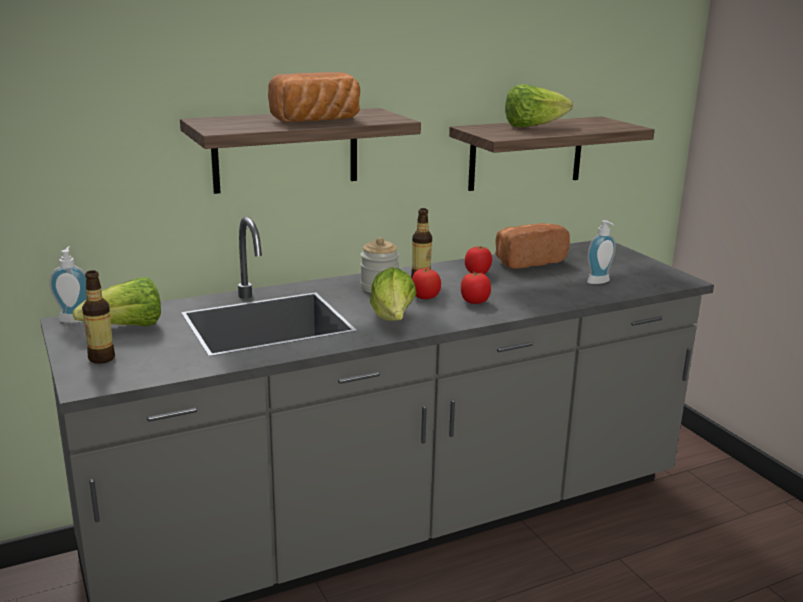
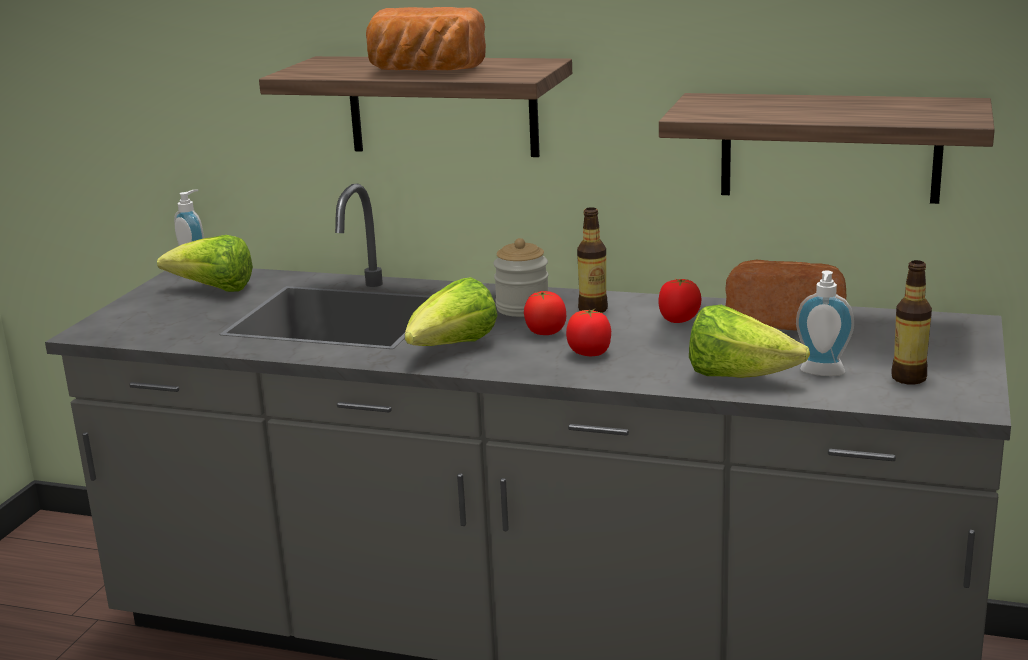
camera: 45 degrees right, 0 degrees up
bottle [82,270,115,364] -> bottle moved to [891,260,932,384]
lettuce [505,84,573,127] -> lettuce moved to [689,305,810,378]

